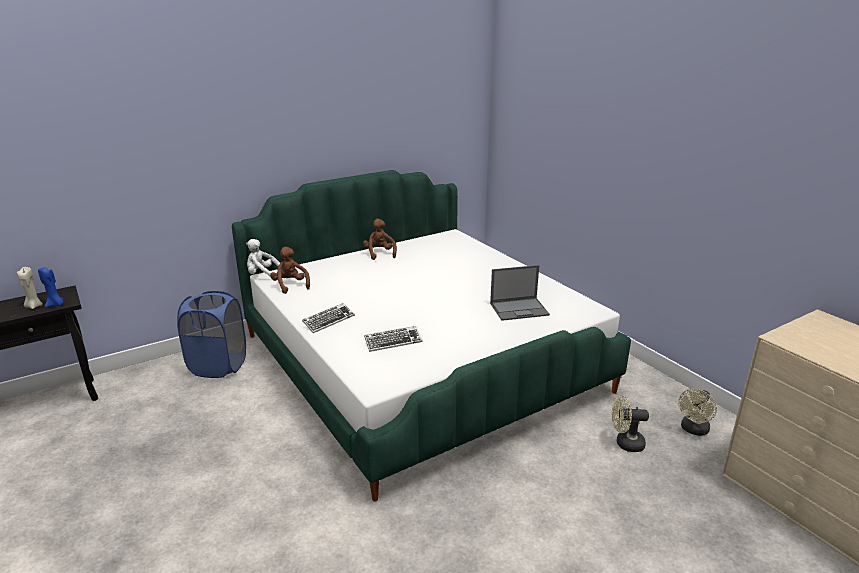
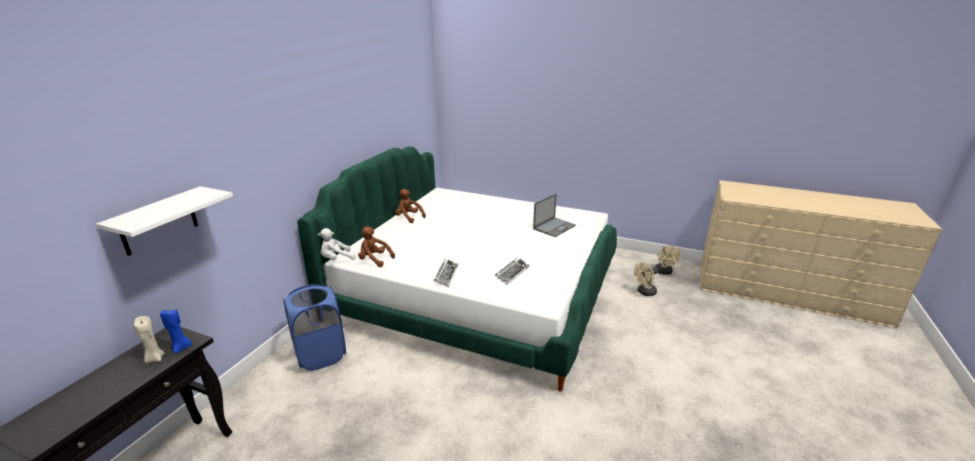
camera: 35 degrees left, 0 degrees up
none -> white shelf [96,186,233,256]

